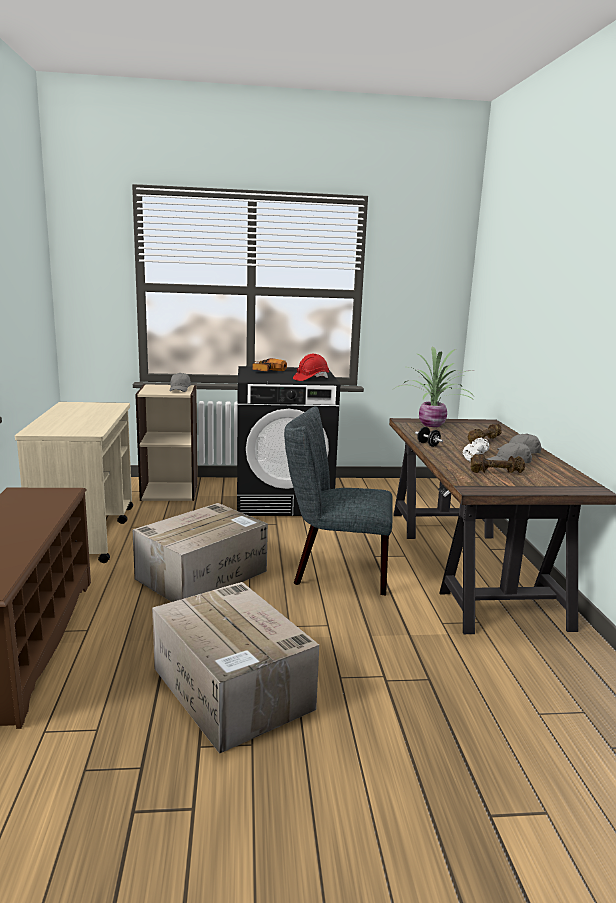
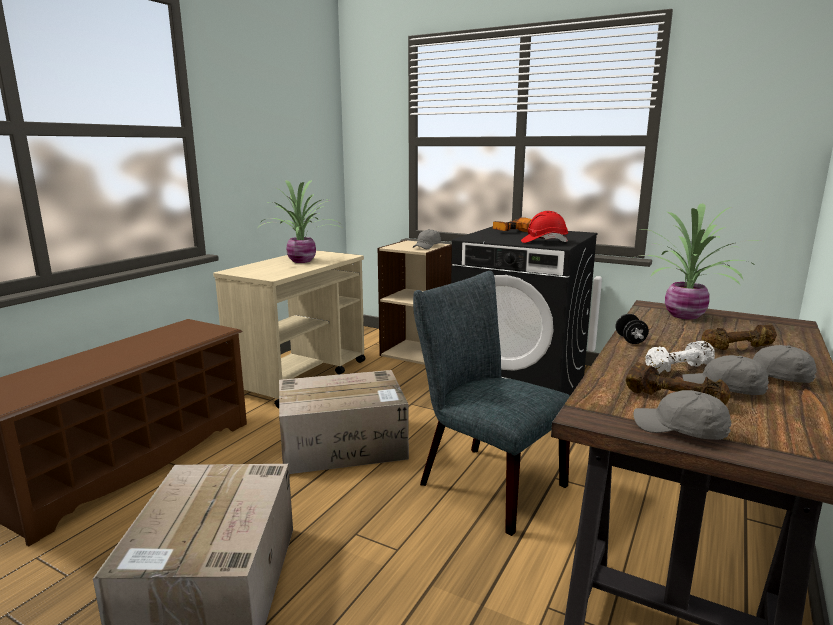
camera: 35 degrees right, 0 degrees up
none -> potted plant [259,180,344,263]
none -> grey cap [633,390,732,440]

